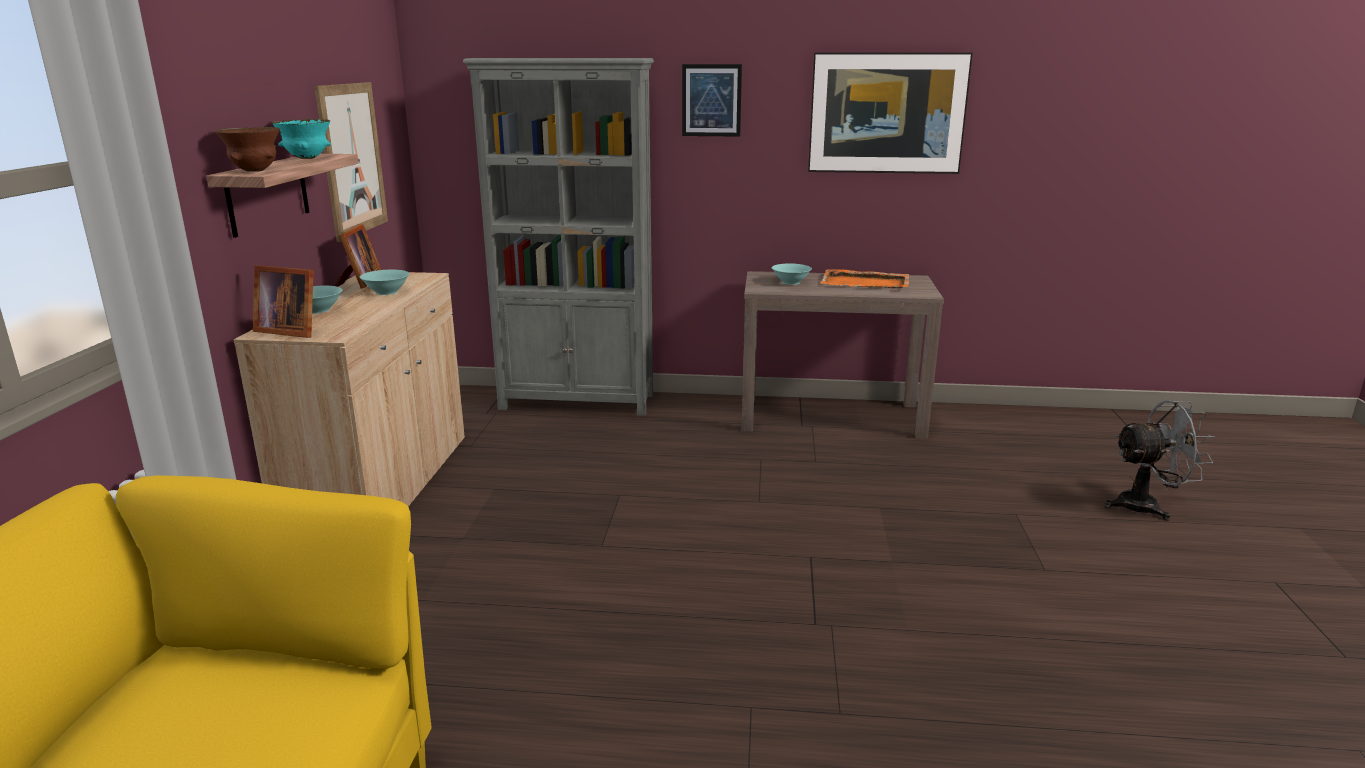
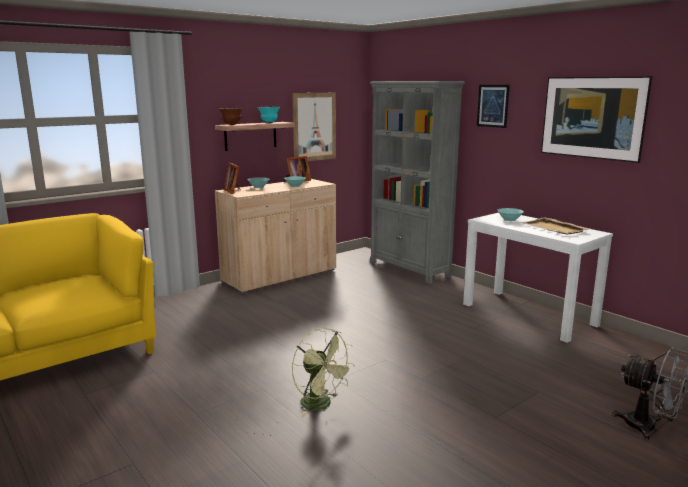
camera: 45 degrees right, 5 degrees down
brown console table [742,271,944,439] -> white console table [463,213,613,343]
orange tray [821,269,909,288] -> beige tray [521,217,590,235]
none -> green fan [292,328,355,417]

